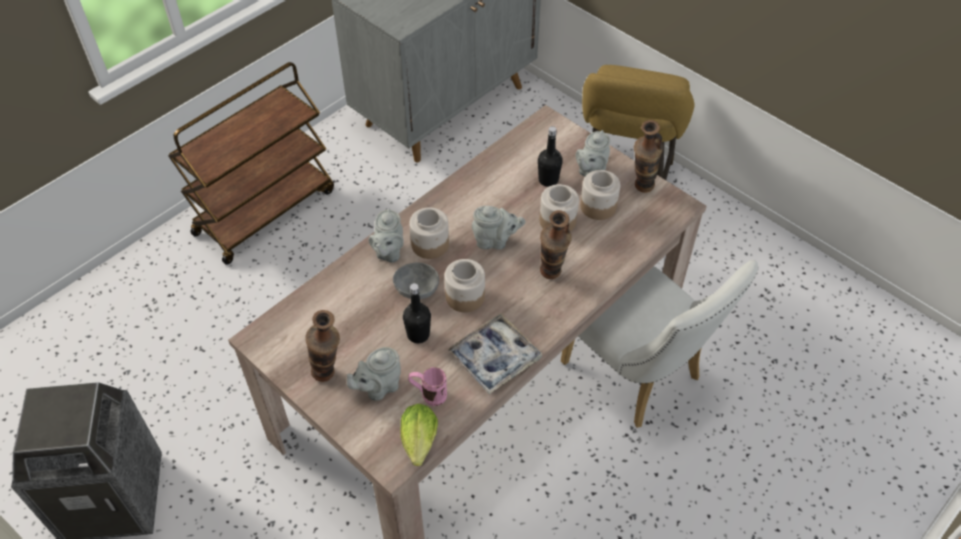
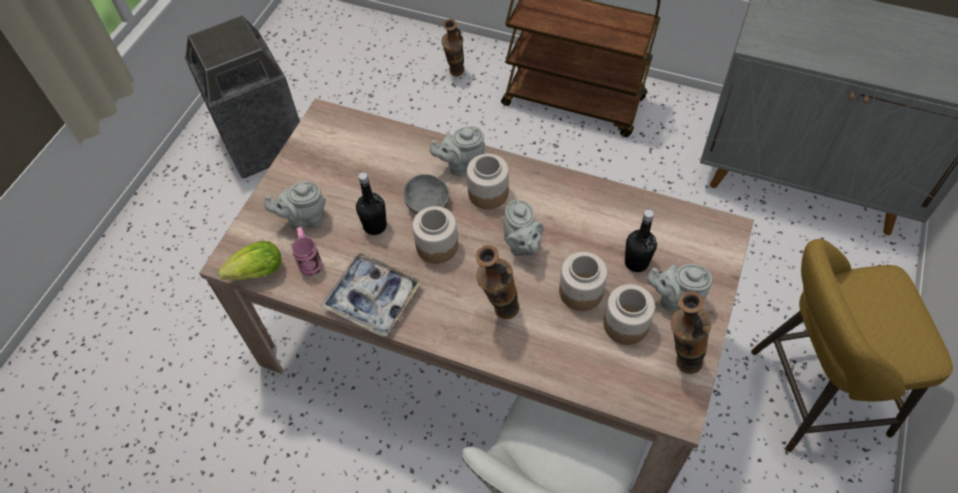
camera: 70 degrees right, 5 degrees up
vase [305,310,340,382] -> vase moved to [441,19,464,76]
grey teapot [347,347,401,401] -> grey teapot turned 45 degrees counterclockwise [264,181,326,231]

